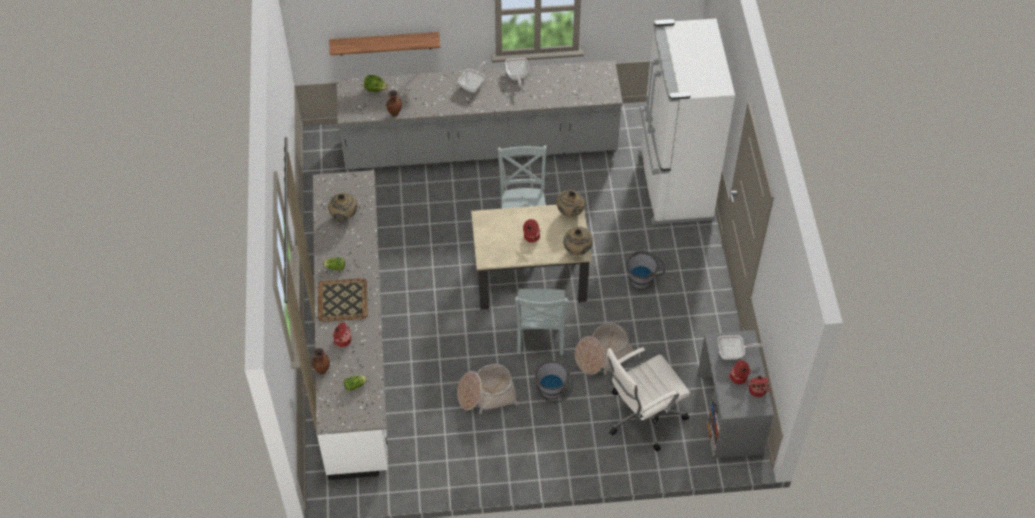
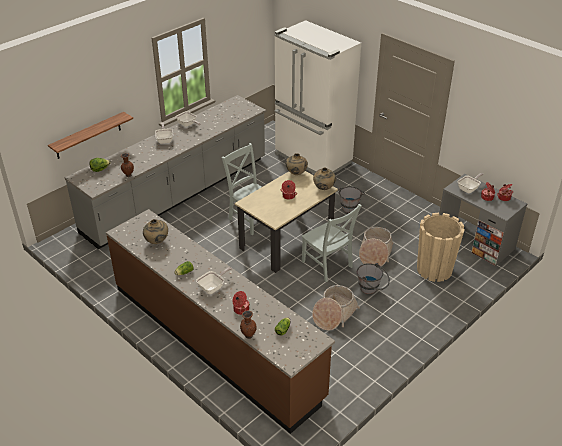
camera: 40 degrees left, 15 degrees down
white counter [313,170,388,480] -> brown counter [106,209,335,434]
tray [318,278,368,322] -> frying pan [196,267,232,294]
white office chair [607,347,691,451] -> beige planter [417,213,465,282]

